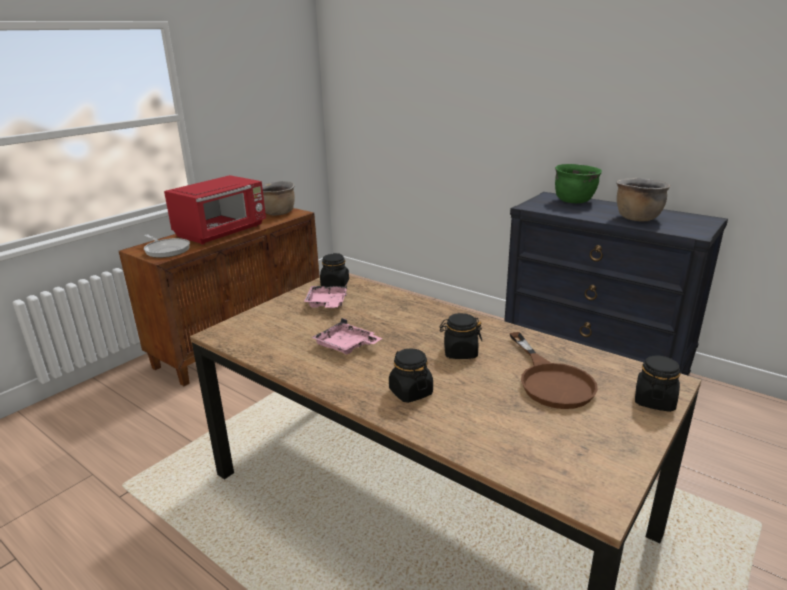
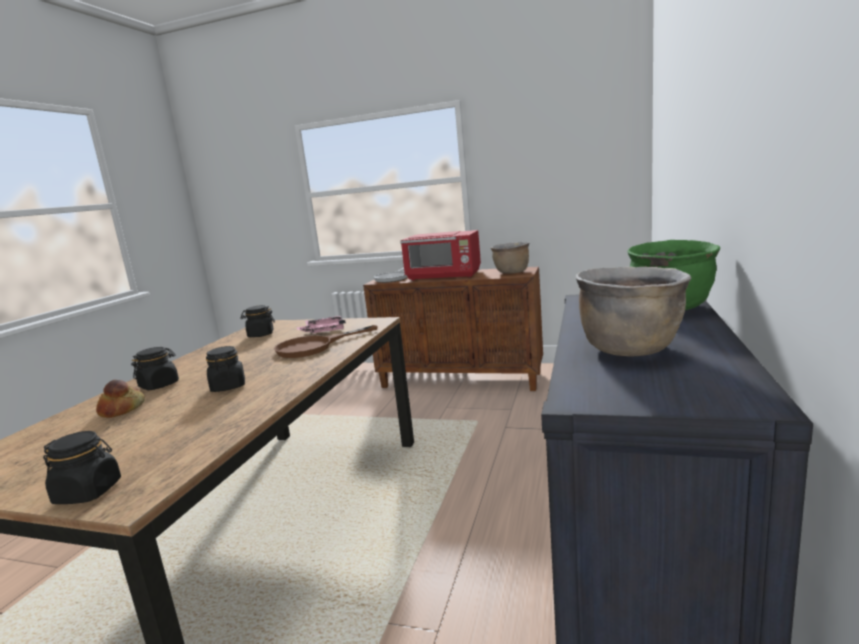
camera: 70 degrees right, 10 degrees down
pink tray [311,318,382,355] -> none
black jar [320,253,349,287] -> black jar moved to [240,305,275,337]
brown frying pan [510,332,598,409] -> brown frying pan moved to [274,325,378,358]
none -> bread [96,380,145,418]

